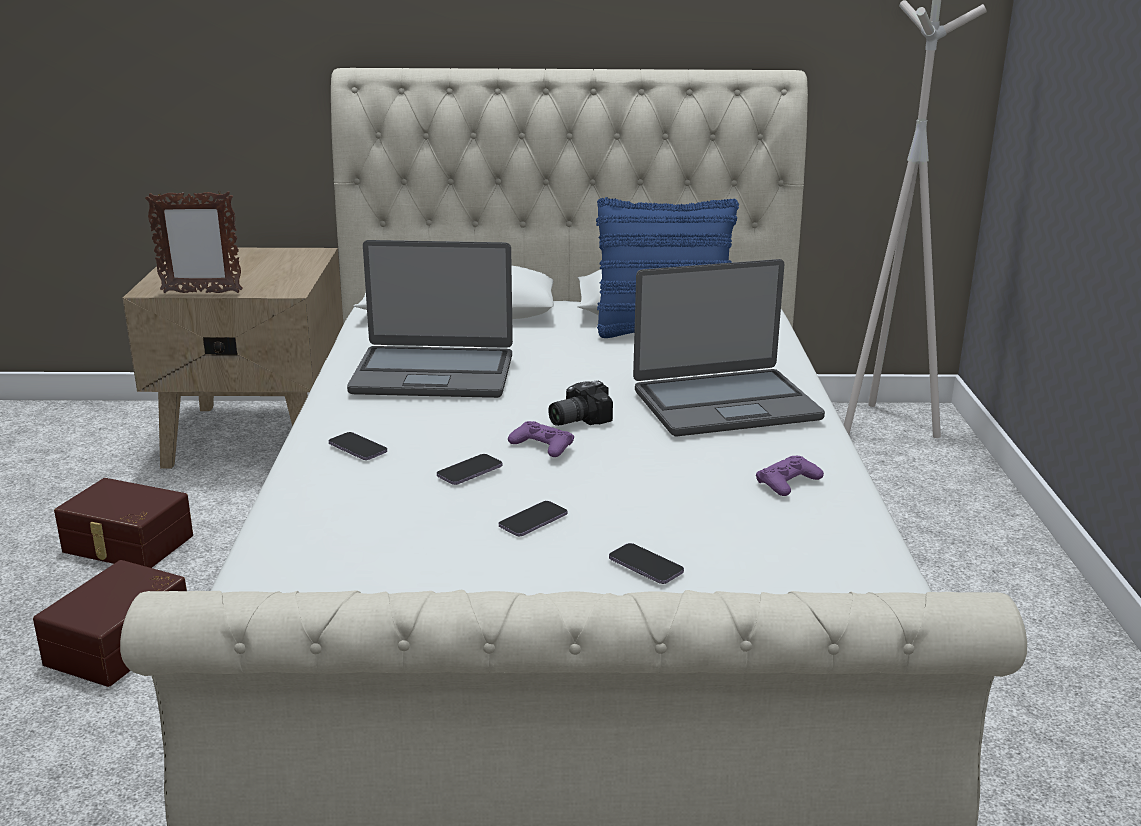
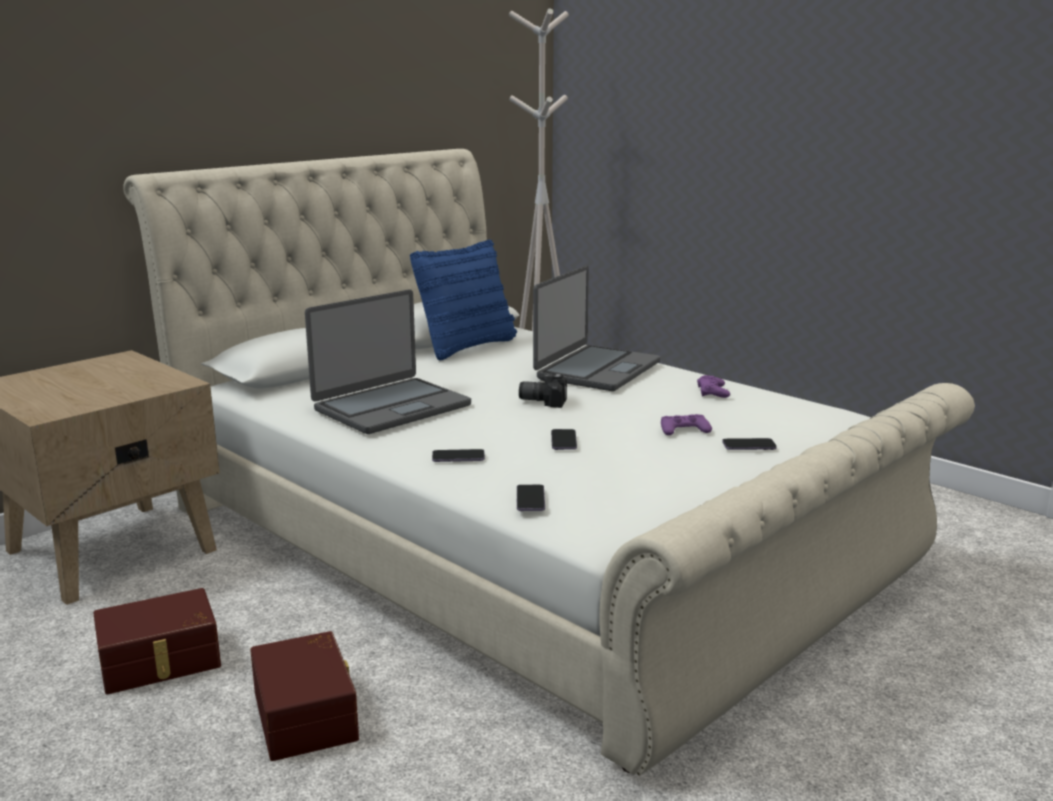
camera: 45 degrees left, 5 degrees down
picture frame [145,192,243,293] -> none
phone [499,501,567,536] -> phone moved to [517,485,545,511]
purple game controller [508,421,574,457] -> purple game controller moved to [661,414,712,435]
camera [548,380,613,426] -> camera turned 90 degrees clockwise [519,374,567,408]

